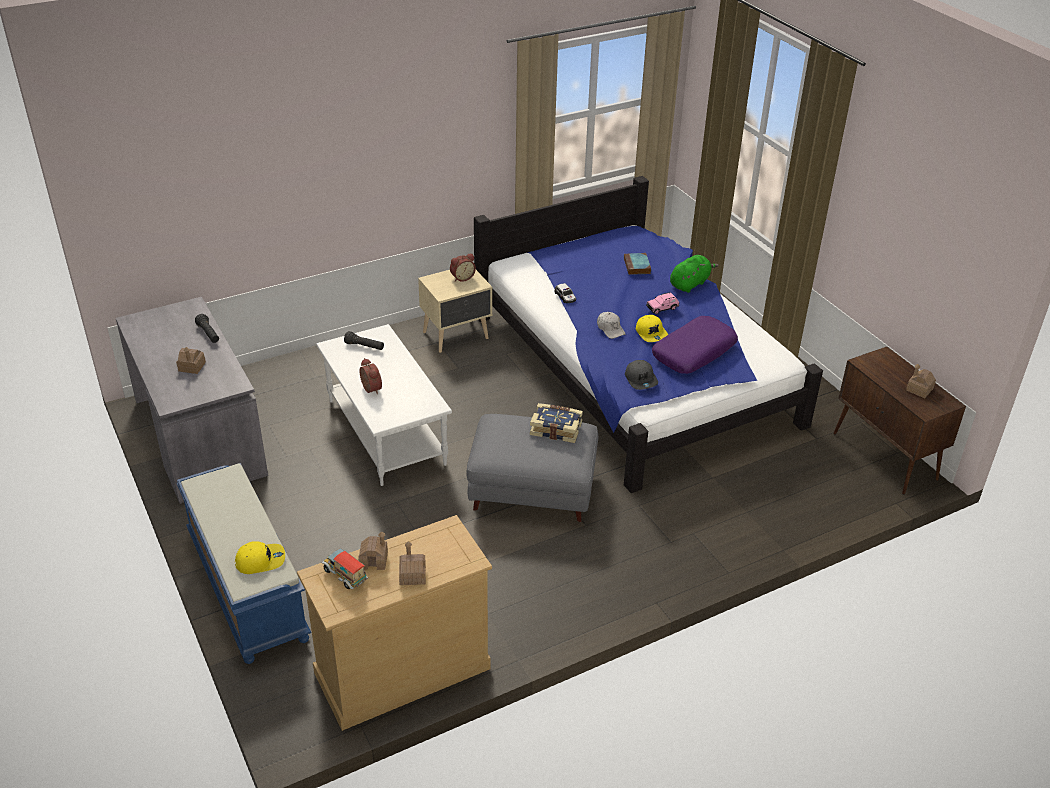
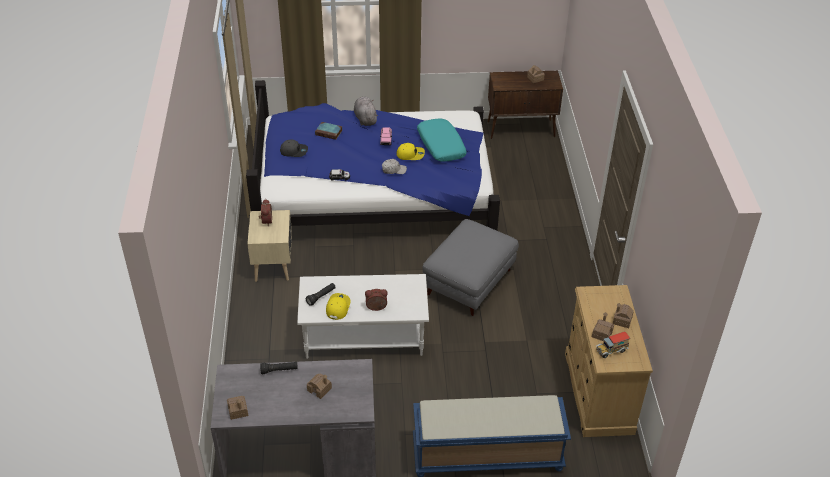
camera: 65 degrees left, 5 degrees up
yellow cap [235,541,285,574] -> yellow cap moved to [326,293,350,320]
book [530,403,583,443] -> none
grey cap [625,360,658,390] -> grey cap moved to [280,139,308,157]
purple pillow [652,316,738,374] -> turquoise pillow [417,118,466,162]
green plush toy [670,255,719,293] -> grey plush toy [354,97,378,126]
none -> toy house [227,396,249,420]

